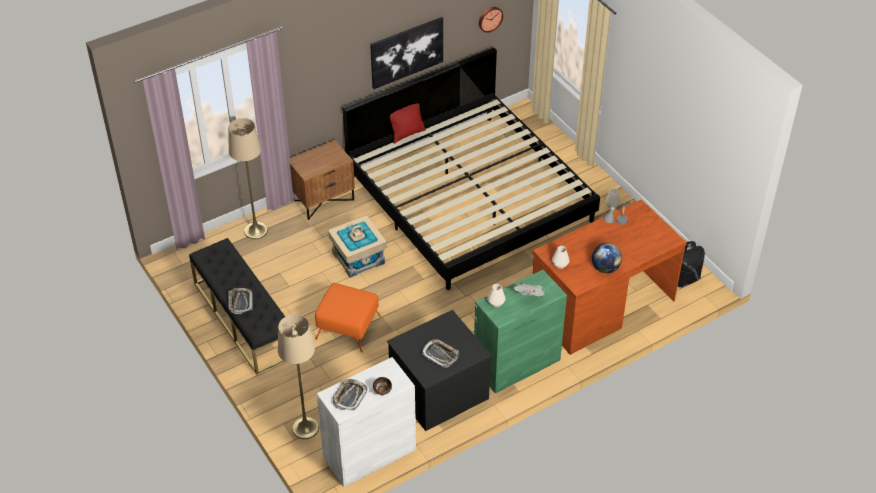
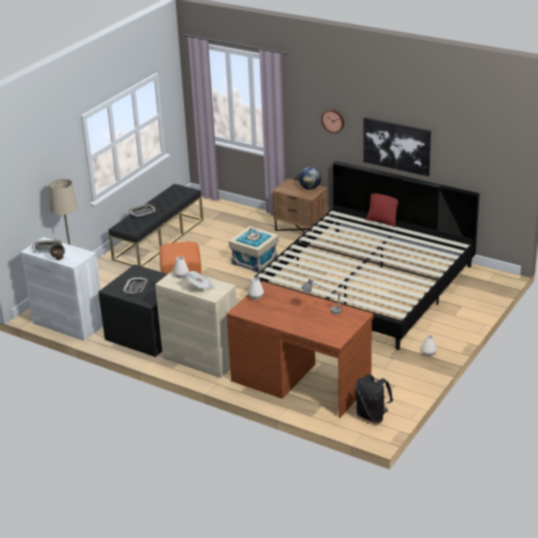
camera: 65 degrees right, 15 degrees down
beige floor lamp [228,118,268,239] -> none
green cabinet [474,270,567,394] -> beige cabinet [155,271,237,378]
wall clock [479,7,503,33] -> wall clock moved to [321,109,344,133]
globe [592,243,622,273] -> globe moved to [299,167,321,190]

